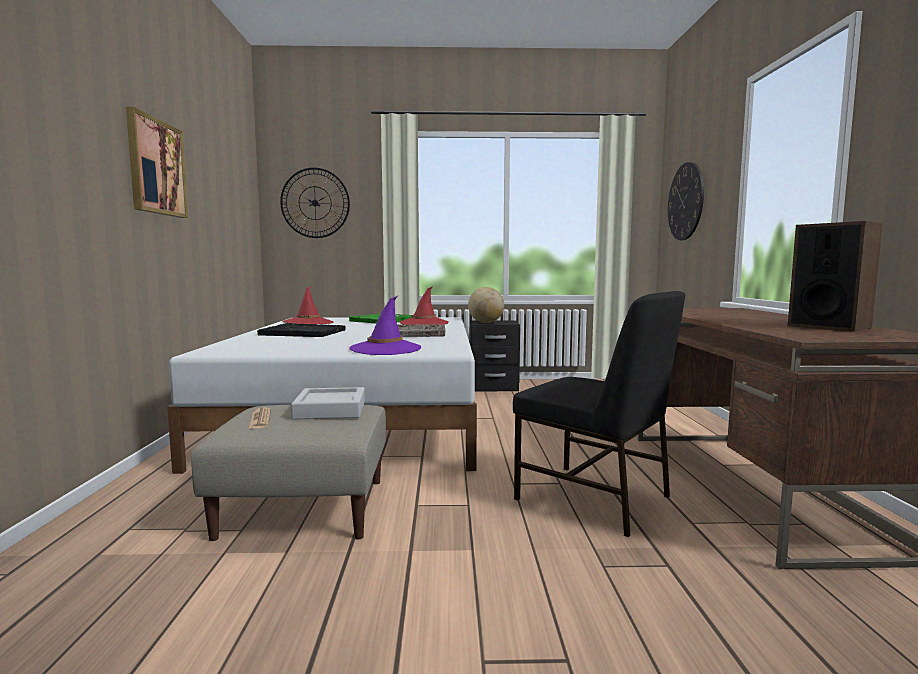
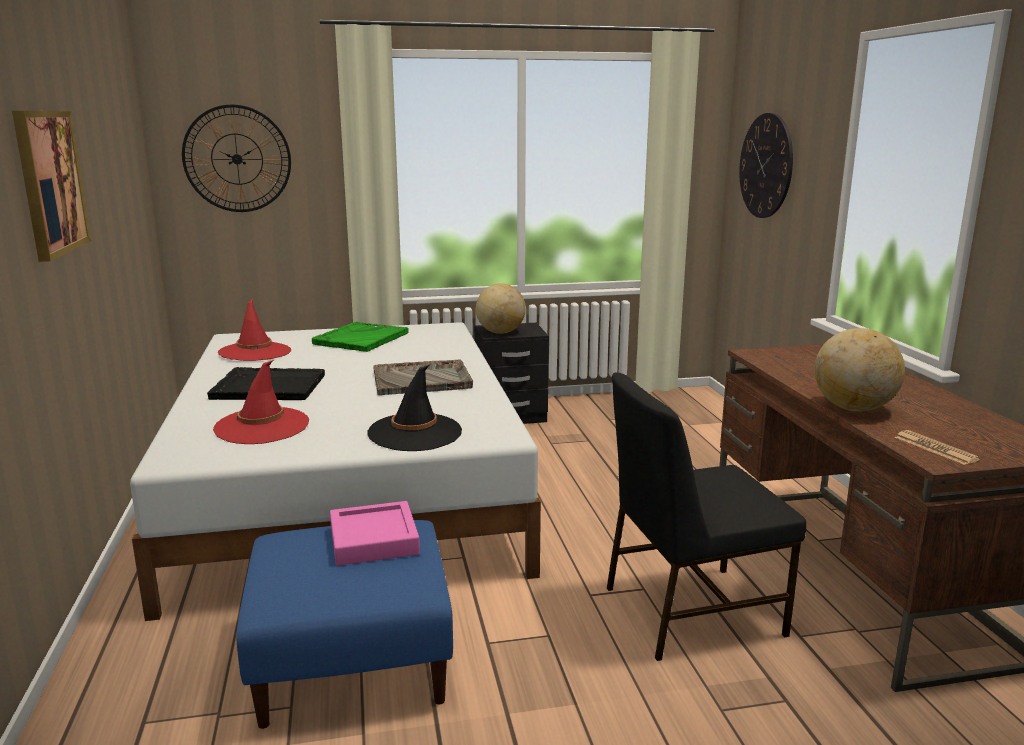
camera: 10 degrees left, 10 degrees up
beige ottoman [191,405,386,541] -> blue ottoman [236,520,453,729]
newspaper [248,408,271,429] -> newspaper moved to [894,430,980,465]
grey tray [291,387,365,420] -> pink tray [330,501,420,566]
purple hat [349,296,421,355] -> black hat [367,365,462,451]
red hat [399,287,449,325] -> red hat moved to [213,360,309,444]
black chair [513,291,685,537] -> black chair turned 135 degrees clockwise [607,372,806,661]
speaker [788,221,883,332] -> none
none -> globe [814,328,905,411]

